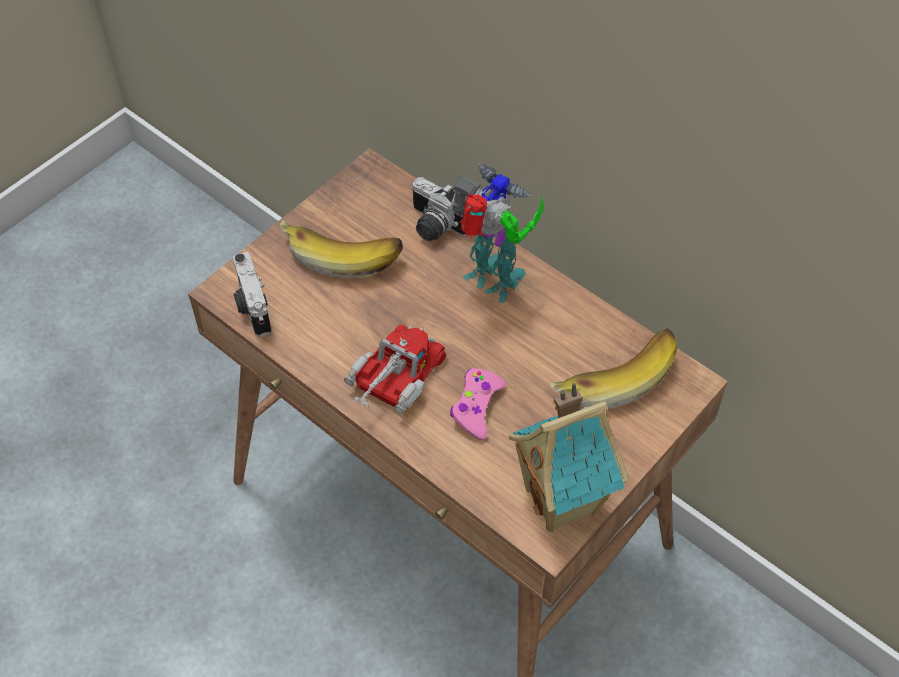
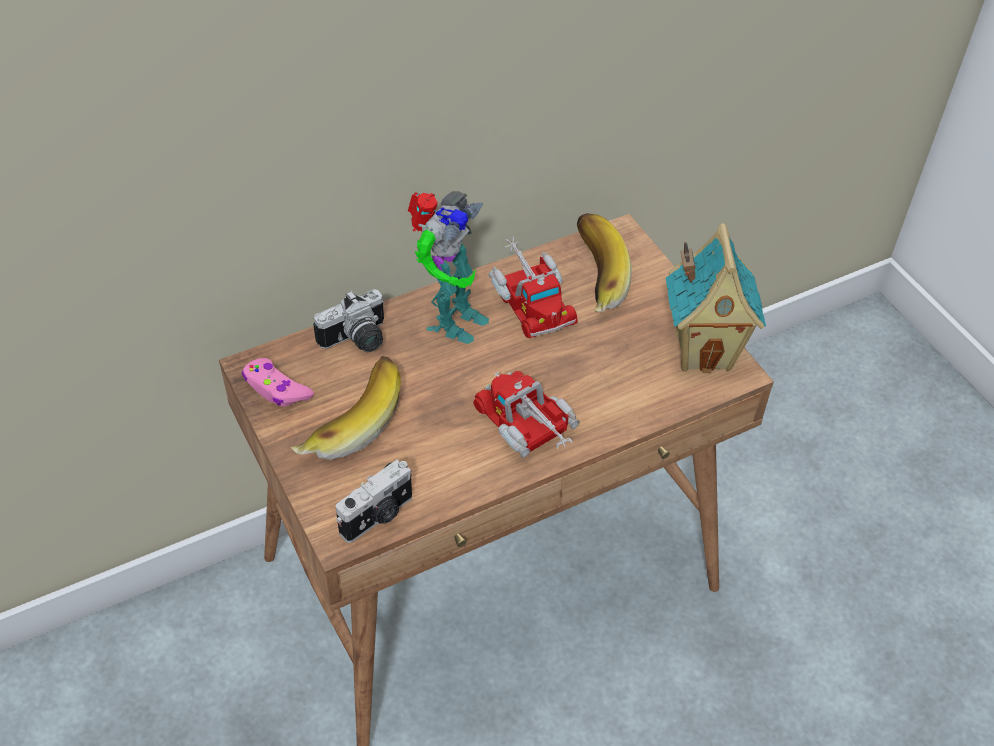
camera: 70 degrees left, 5 degrees down
camera [233,252,272,337] -> camera turned 45 degrees counterclockwise [336,460,412,543]
pink game controller [450,368,506,440] -> pink game controller moved to [242,358,314,407]
toy robot [451,164,544,303] -> toy robot turned 150 degrees clockwise [408,191,489,344]
none -> toy truck [488,236,578,338]

